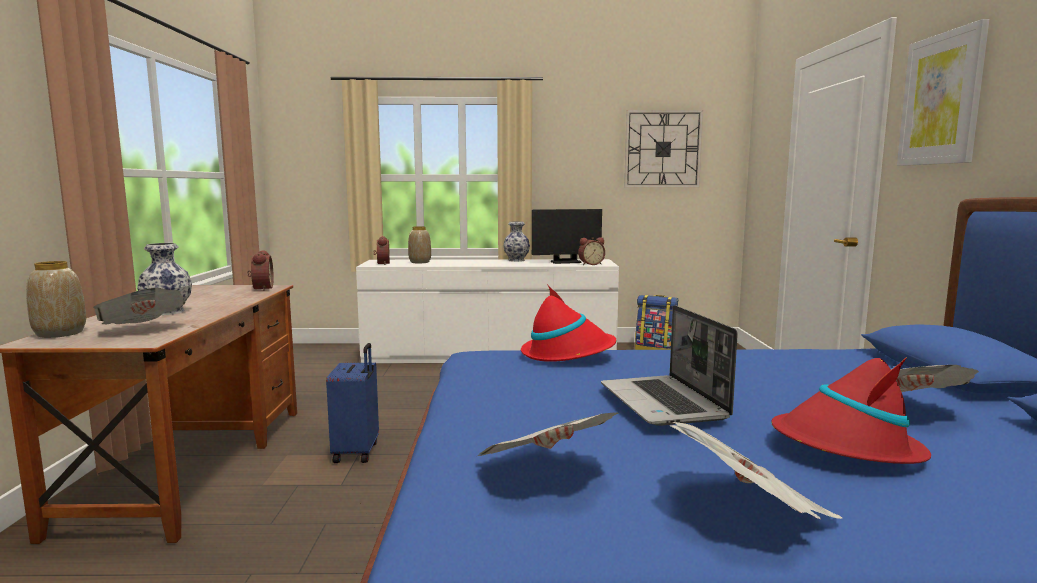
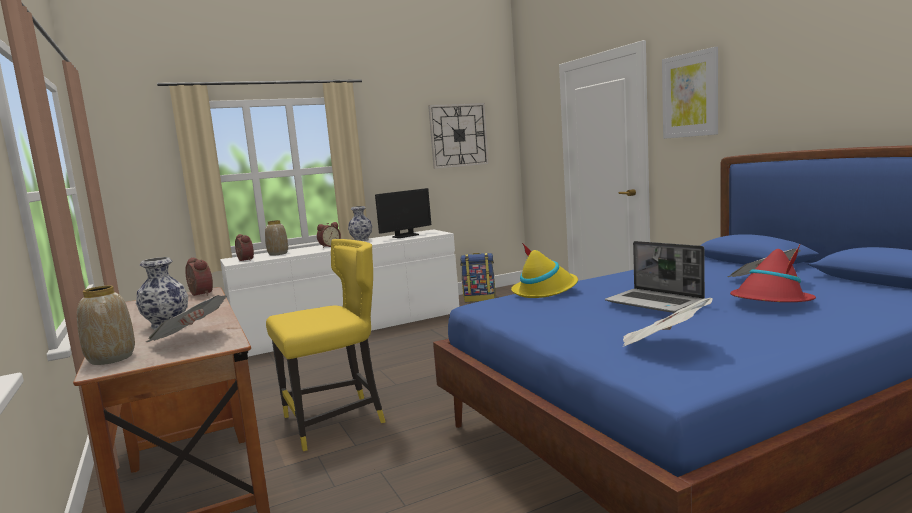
camera: 25 degrees left, 0 degrees up
blue suitcase [326,343,379,463] -> yellow chair [266,239,385,451]
red hat [521,284,616,362] -> yellow hat [511,243,578,298]
alarm clock [578,237,605,265] -> alarm clock moved to [317,222,341,248]
newspaper [670,422,842,519] -> none

